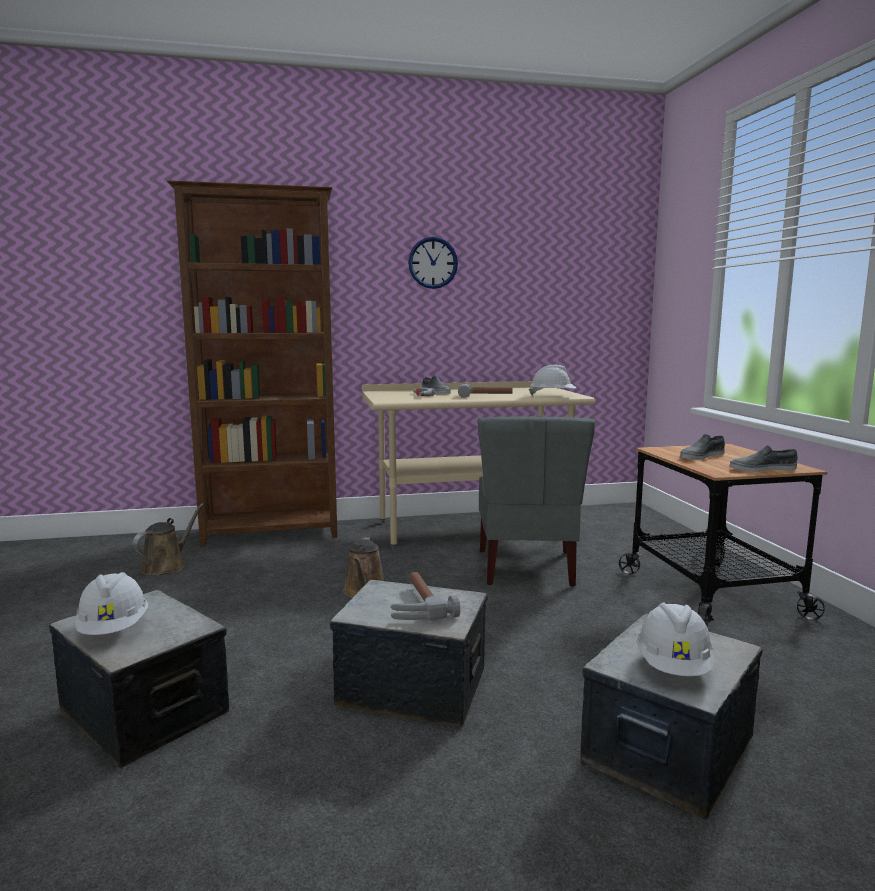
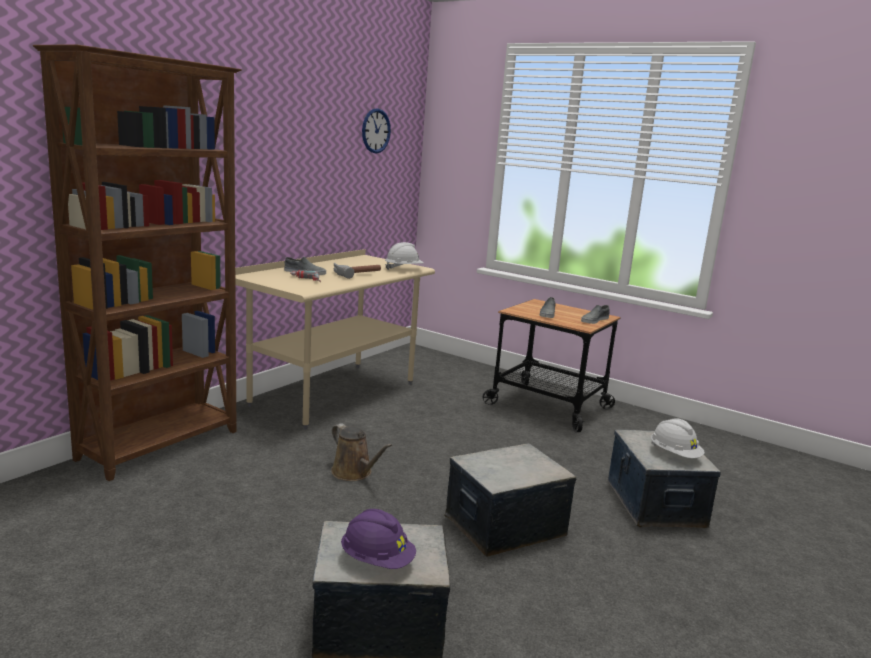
camera: 45 degrees left, 5 degrees up
white hard hat [75,572,148,635] -> purple hard hat [341,509,416,569]
brown watering can [132,503,204,576] -> none
hammer [390,572,460,620] -> none
wall clock [408,237,458,289] -> wall clock moved to [362,108,391,154]
grey chair [478,417,595,587] -> none

